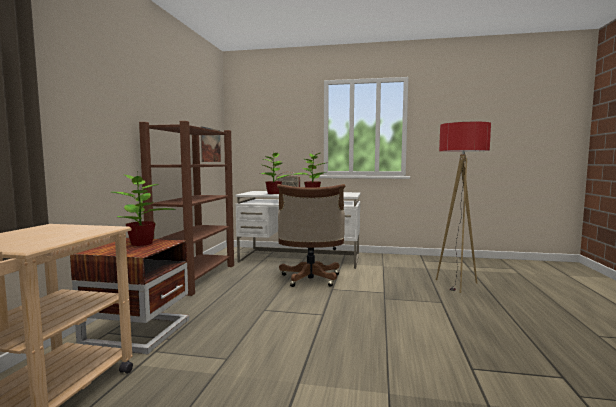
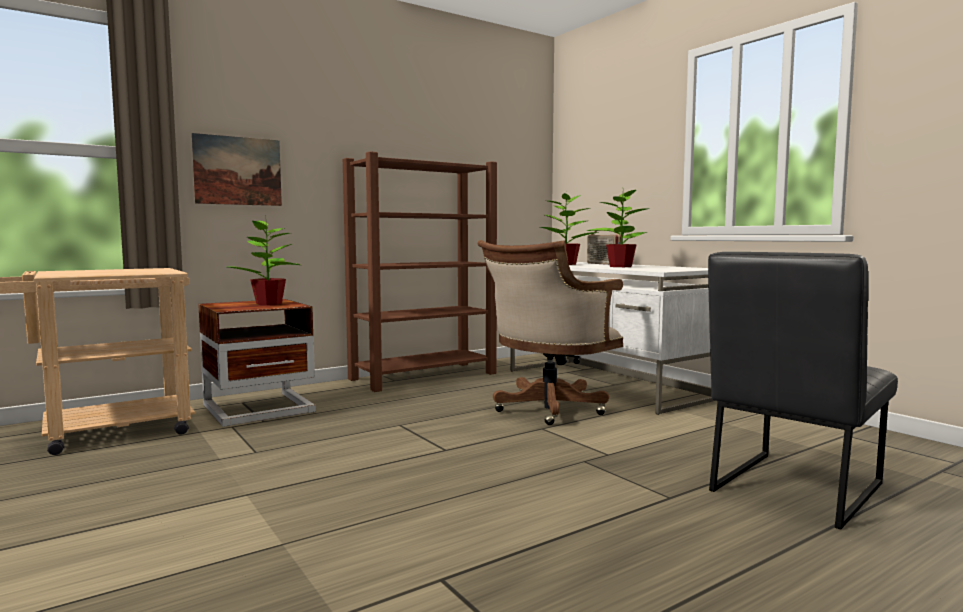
camera: 45 degrees right, 0 degrees up
picture [200,126,221,162] -> picture moved to [191,133,282,206]
floor lamp [436,122,491,293] -> grey chair [708,252,898,529]

